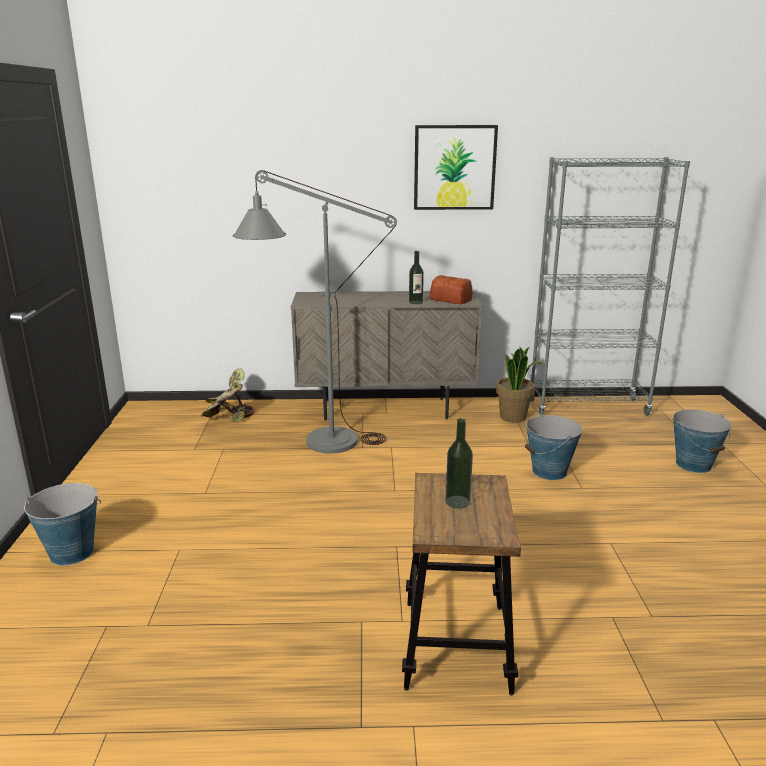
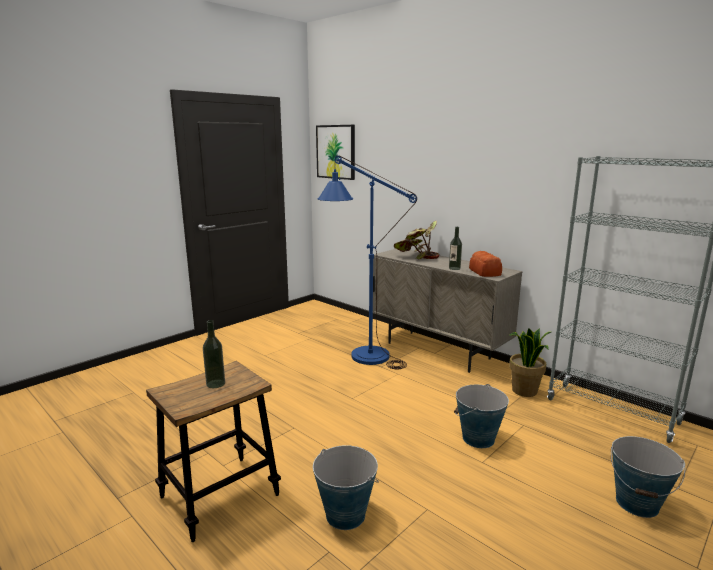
camera: 45 degrees right, 5 degrees down
bucket [24,483,101,566] -> bucket moved to [313,445,379,530]
potted plant [201,368,255,422] -> potted plant moved to [394,221,440,260]
grey floor lamp [233,170,397,453] -> blue floor lamp [317,155,417,369]
picture [414,125,498,210] -> picture moved to [316,125,355,180]

